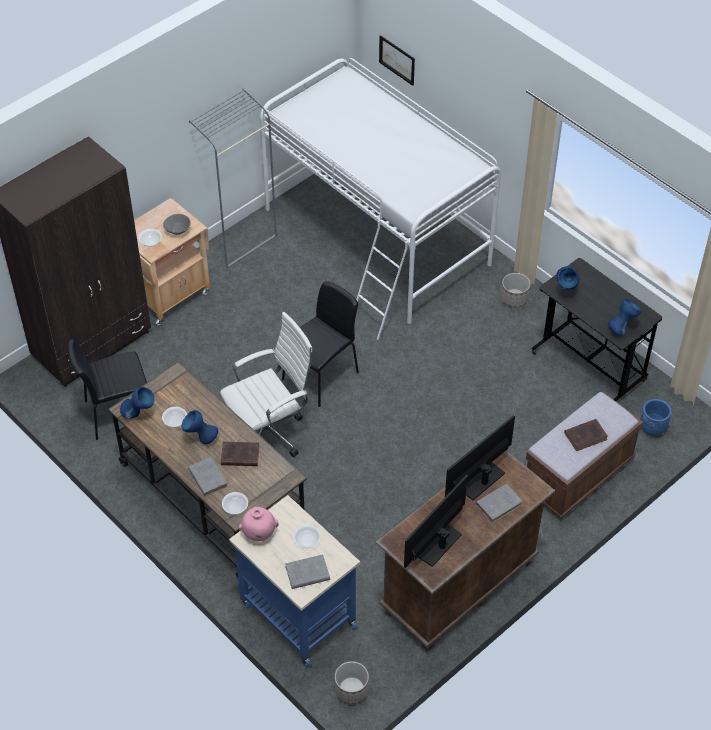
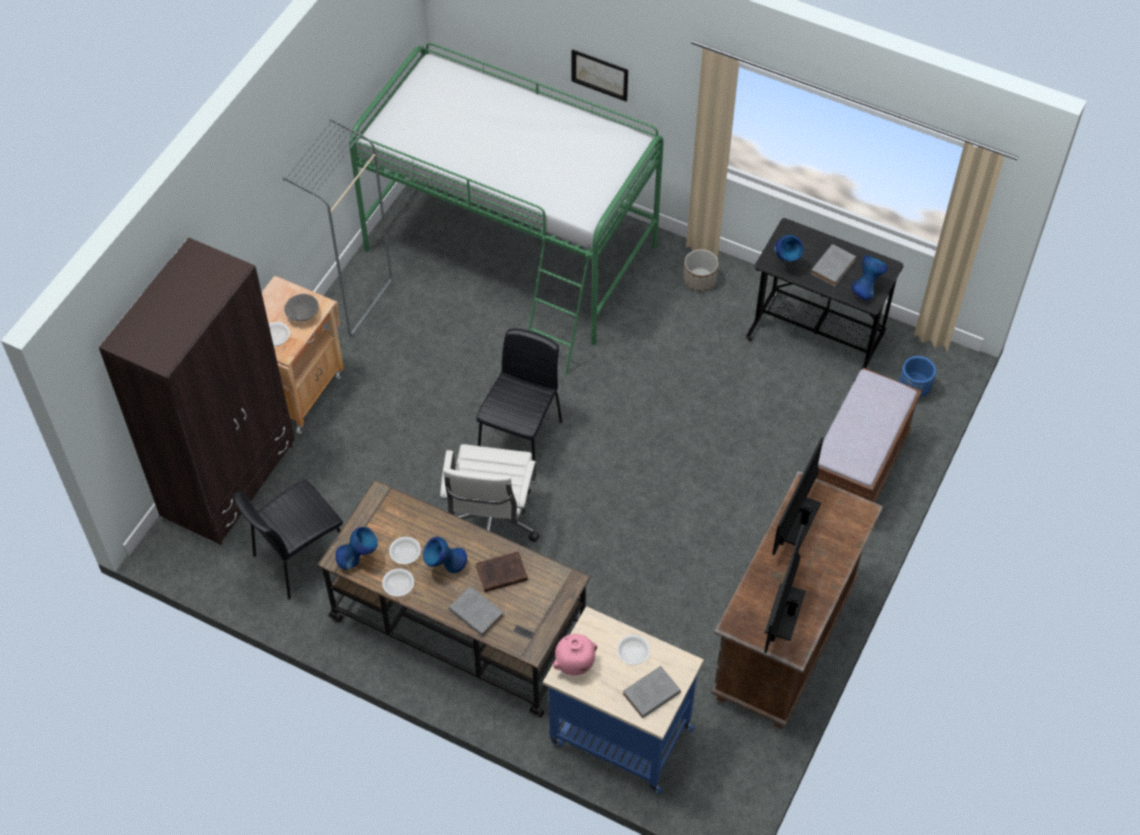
camera: 20 degrees left, 5 degrees up
white office chair [220,312,312,457] -> white office chair turned 150 degrees clockwise [440,444,540,542]
bowl [222,492,248,515] -> bowl moved to [382,568,414,597]
white bed [260,58,501,340] -> green bed [349,43,664,375]
planter [335,661,369,704] -> none
picture [379,35,415,86] -> picture moved to [572,49,628,102]
grey book [476,484,523,523] -> grey book moved to [810,244,856,286]
brown book [564,419,608,451] -> none

